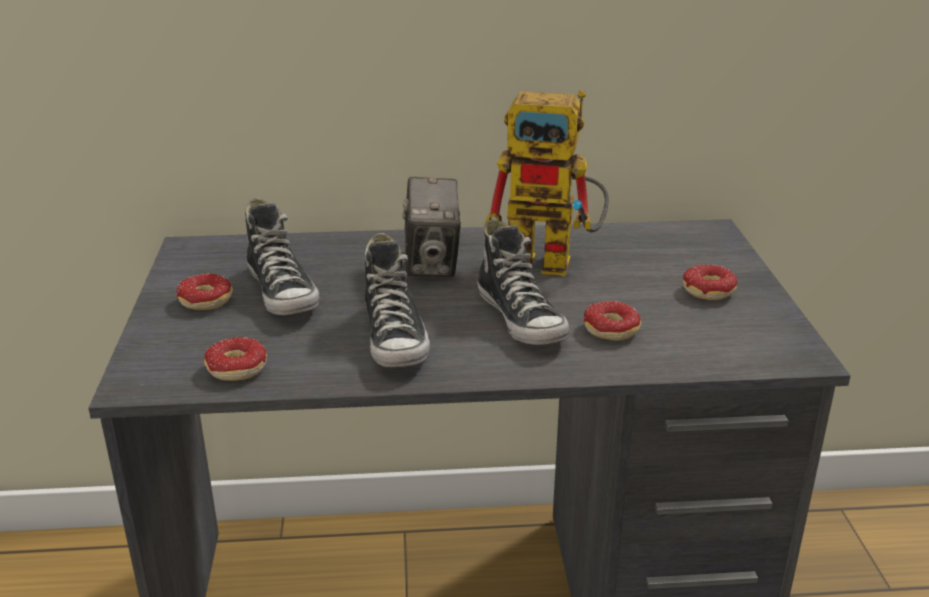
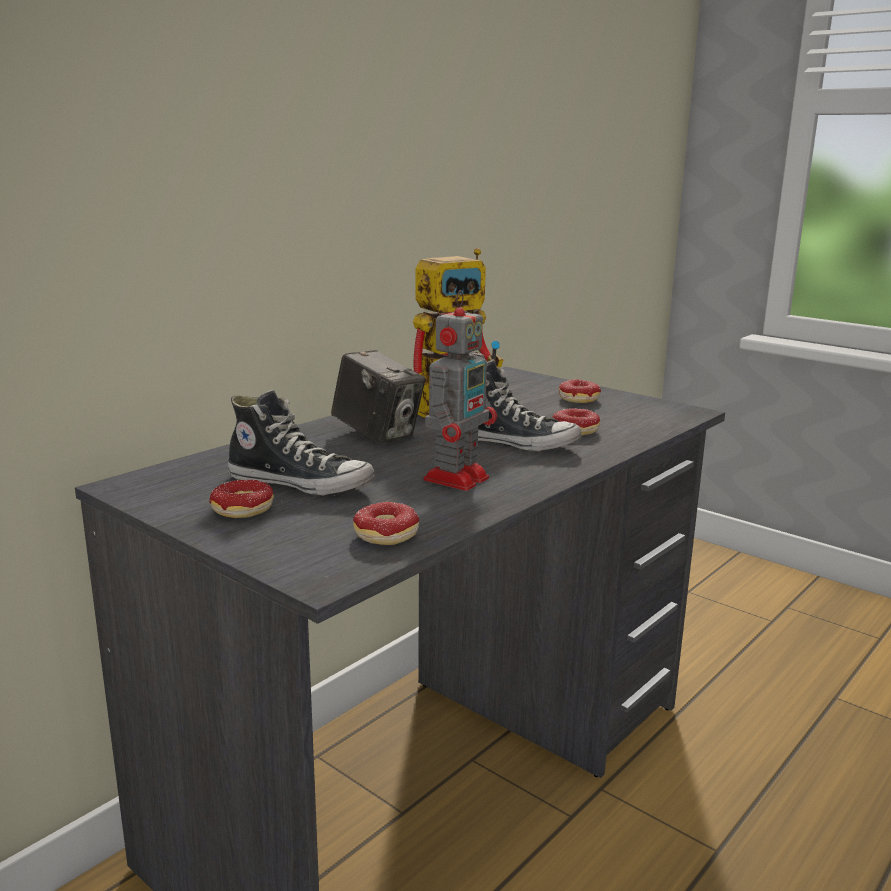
camera: 45 degrees left, 10 degrees down
shoe [365,233,430,368] -> toy robot [423,290,497,491]

